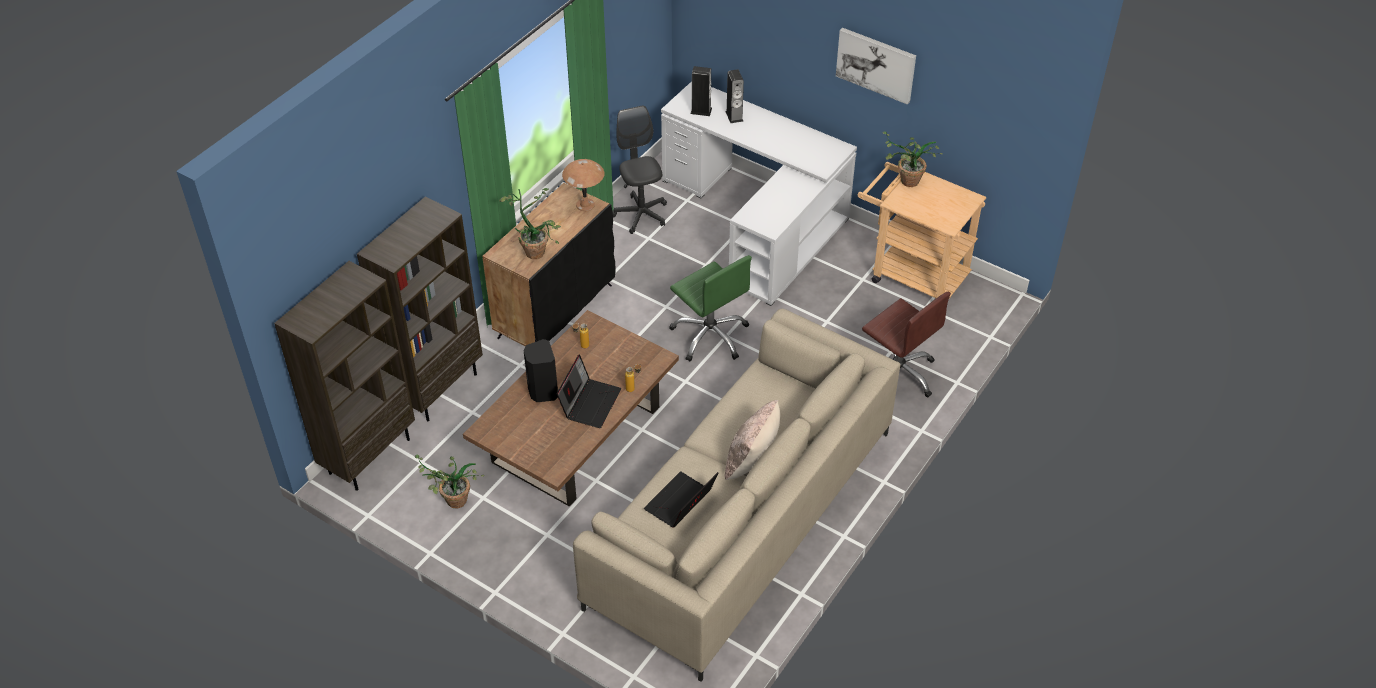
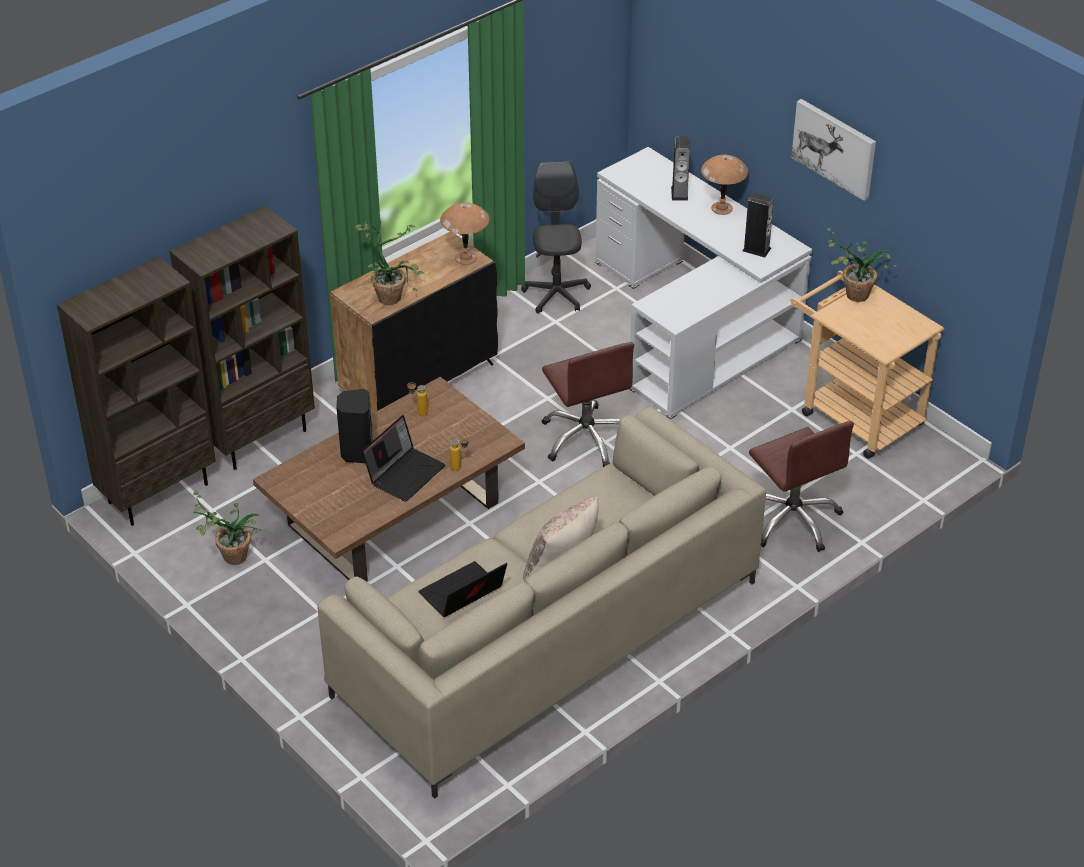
camera: 15 degrees right, 5 degrees down
green office chair [669,255,752,362] -> brown office chair [542,342,634,467]
speaker [690,66,712,116] -> speaker moved to [742,193,774,257]
none -> brown table lamp [701,155,749,215]

